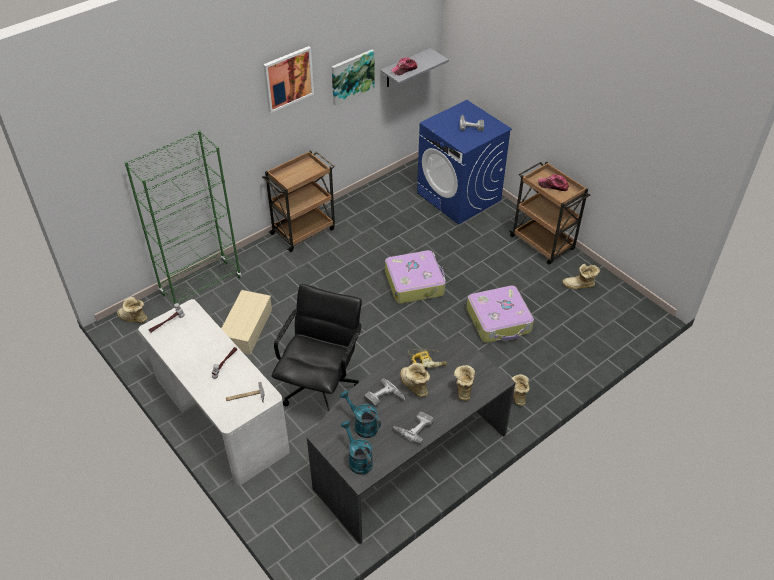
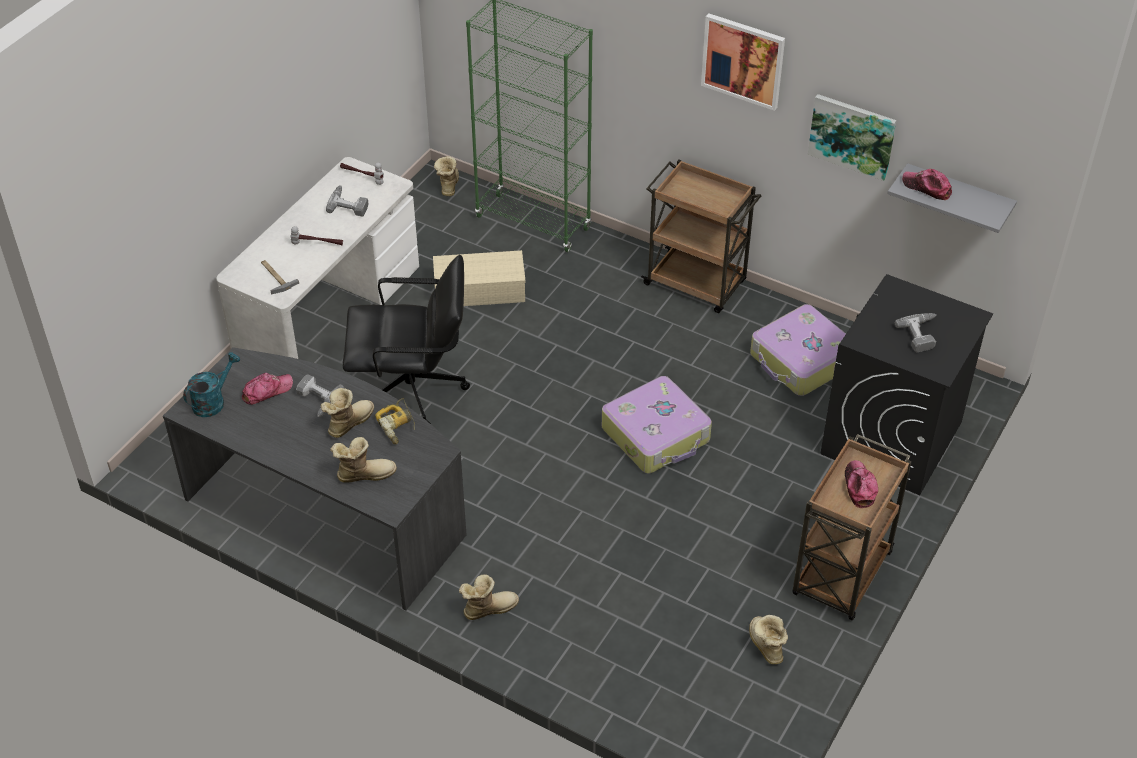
camera: 70 degrees right, 0 degrees up
turquoise watering can [340,390,381,438] -> cap [242,373,293,405]
power drill [393,412,434,444] -> power drill moved to [326,185,369,216]
blue washing machine [417,100,512,225] -> black washing machine [821,274,993,495]
suitcase [467,285,534,343] -> suitcase moved to [750,304,846,396]

